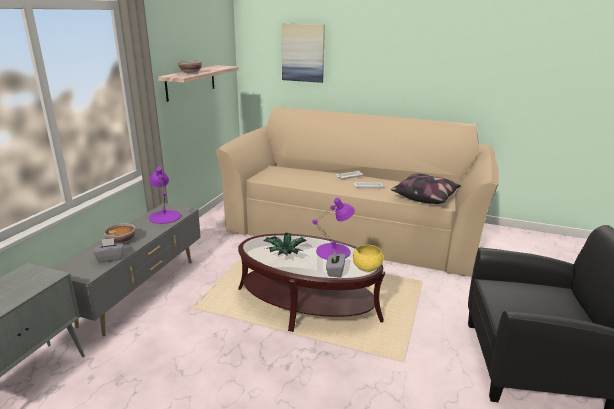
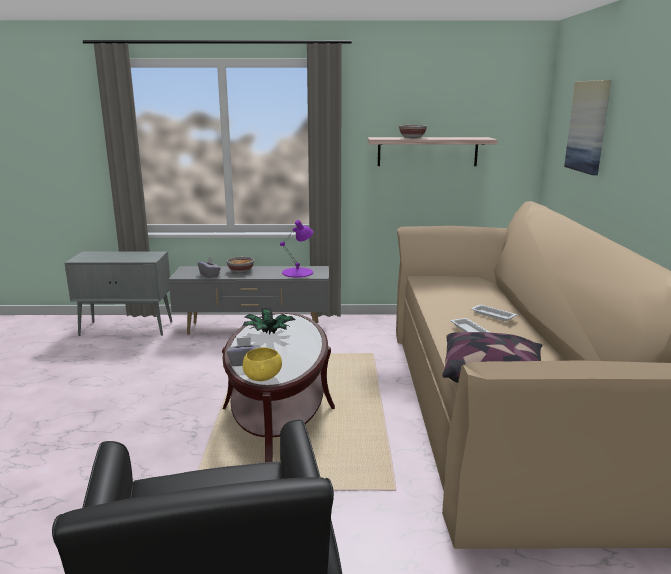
camera: 70 degrees right, 5 degrees down
purple table lamp [312,198,355,260] -> none

